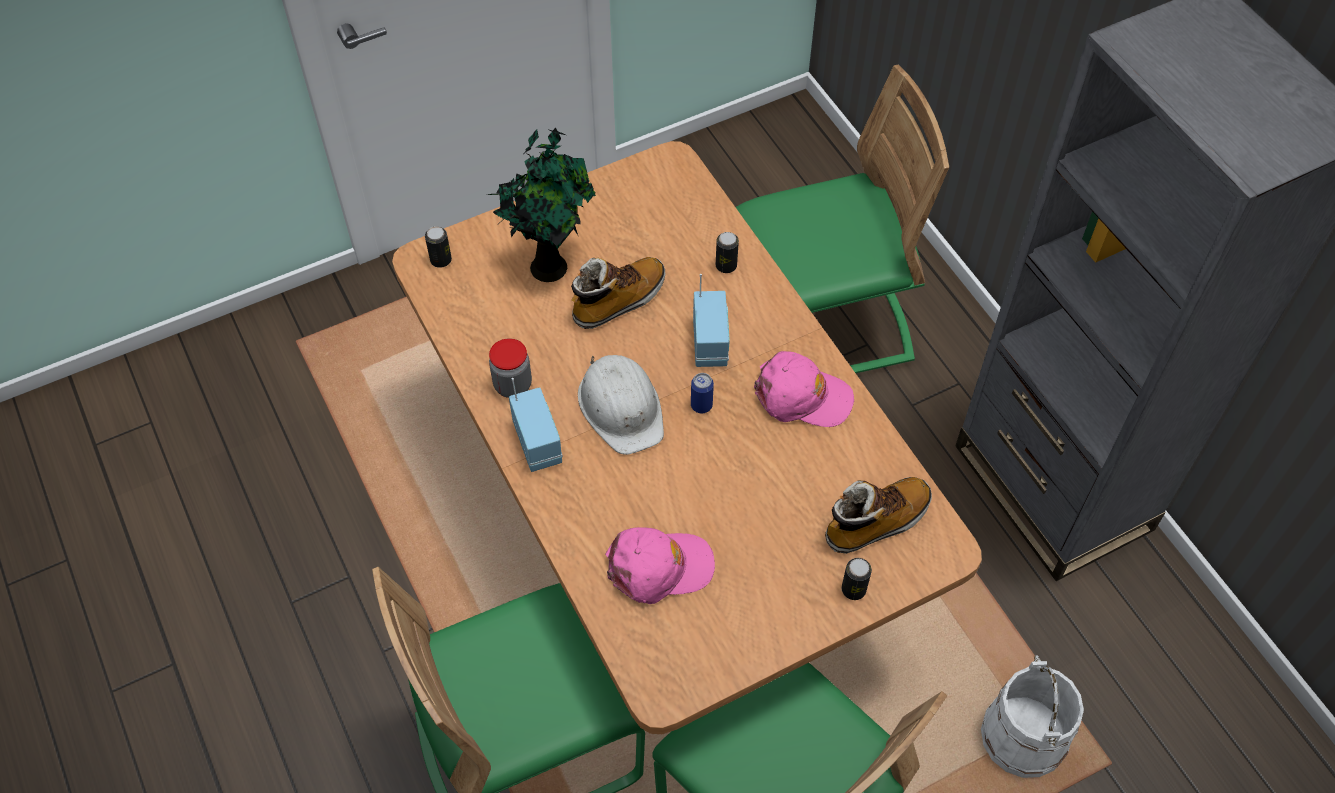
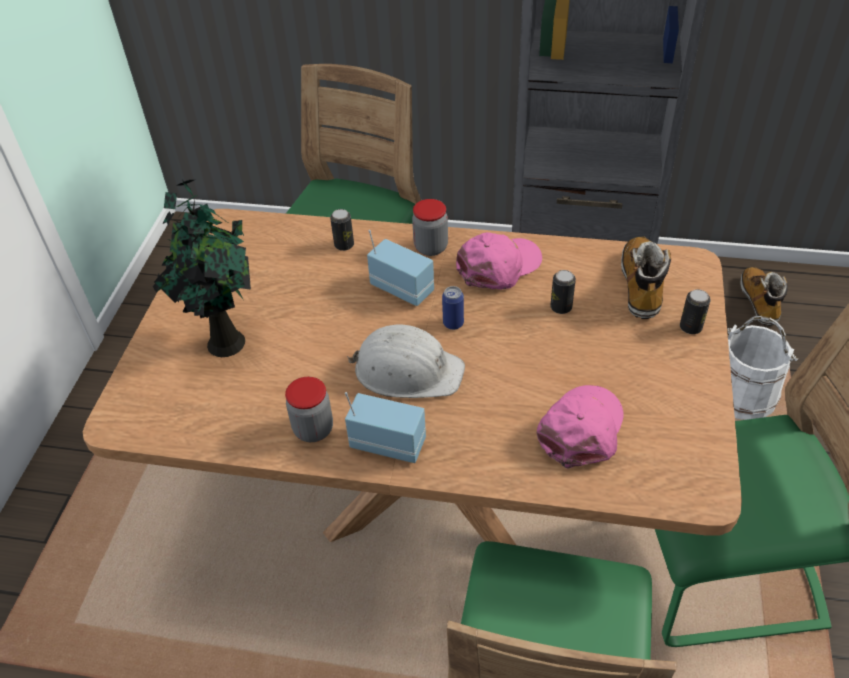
camera: 50 degrees left, 10 degrees down
can [425,226,452,268] -> can moved to [550,270,576,314]
boot [571,257,665,329] -> boot moved to [740,267,788,326]
none -> jar [412,199,448,256]

